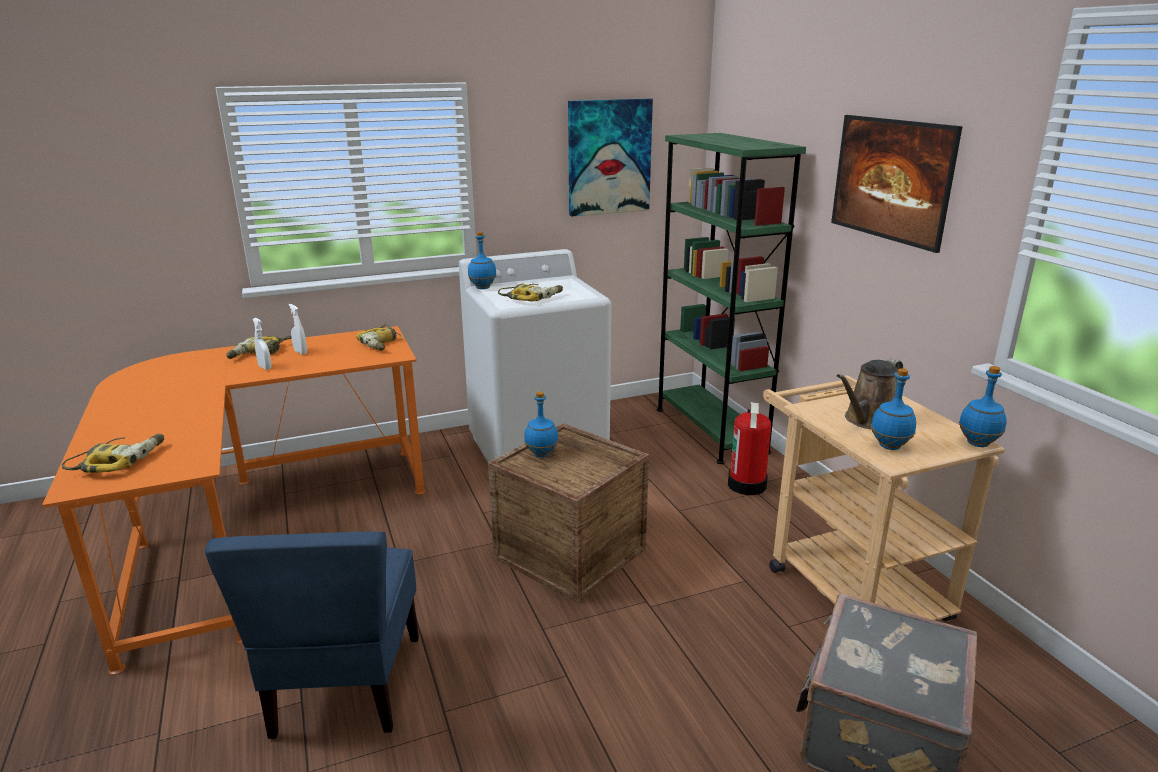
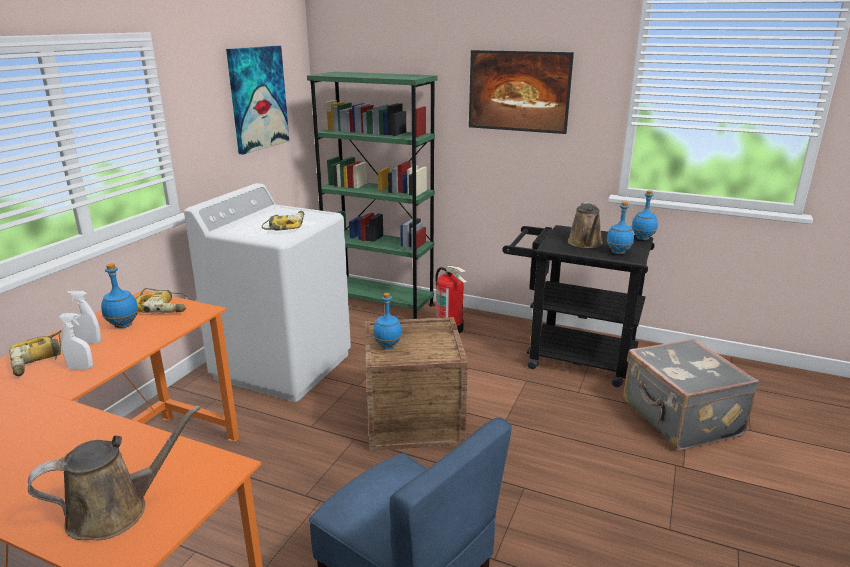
camera: 45 degrees left, 0 degrees up
power drill [62,434,164,473] -> brown watering can [28,405,201,540]
blue bottle [468,232,497,289] -> blue bottle moved to [101,264,139,328]
beige cart [763,376,1005,621] -> black cart [502,225,655,387]

